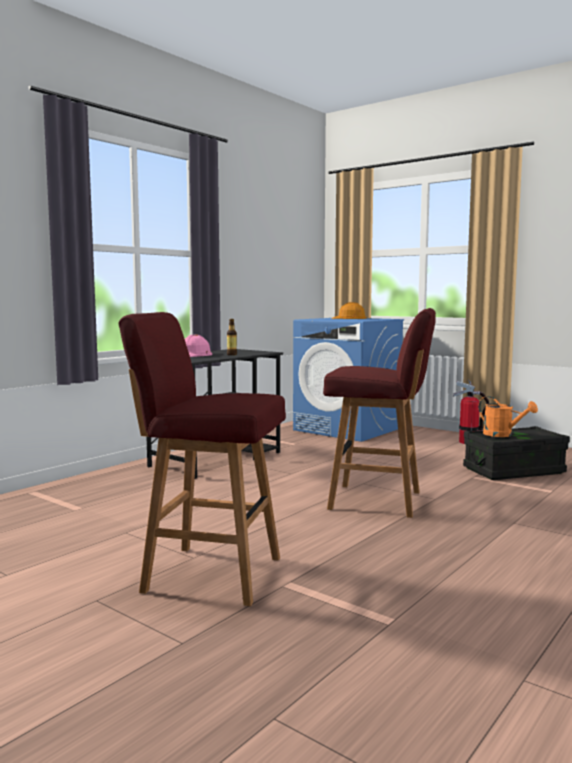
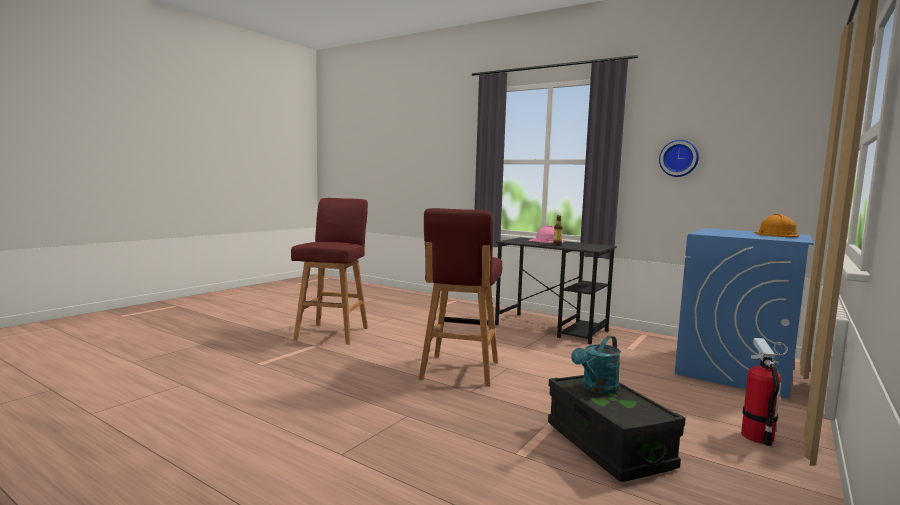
camera: 85 degrees right, 0 degrees up
orange watering can [478,396,538,437] -> turquoise watering can [571,335,621,394]
none -> wall clock [659,140,699,177]

